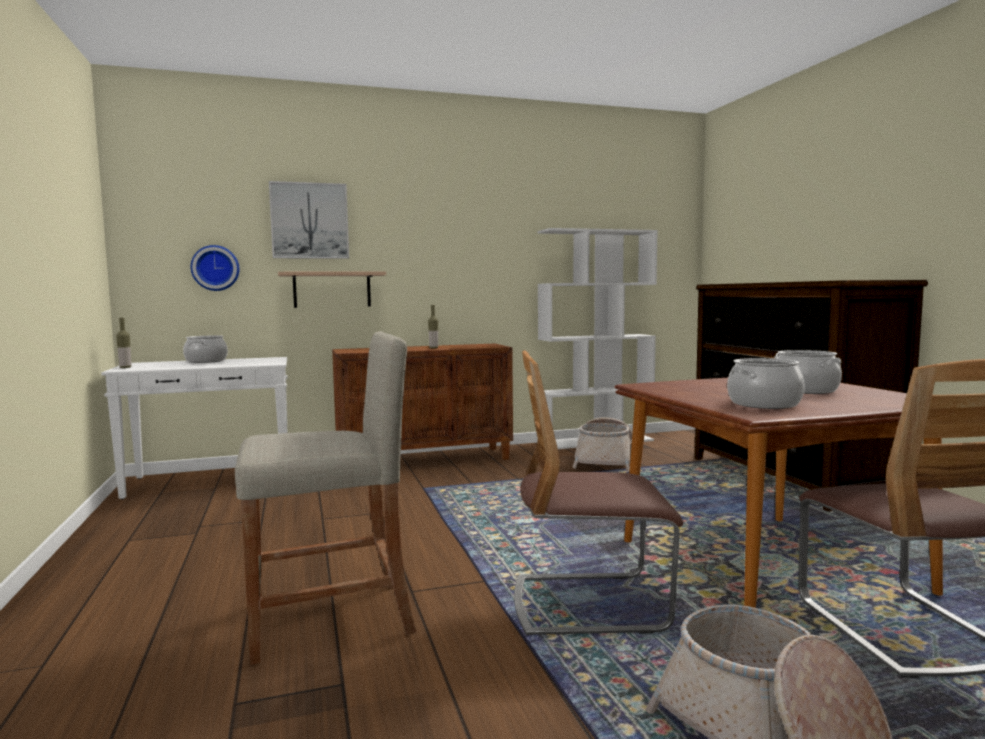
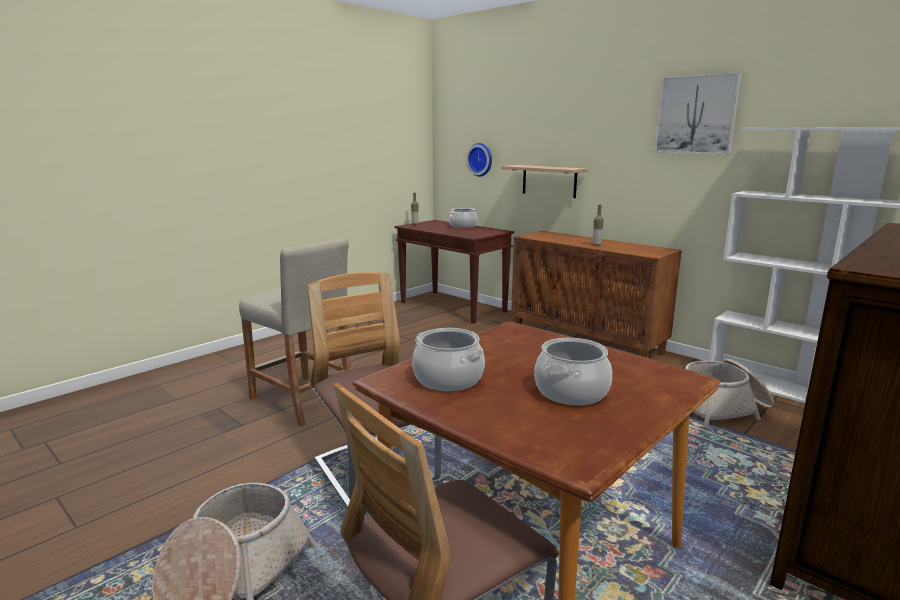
camera: 60 degrees right, 10 degrees up
white console table [101,357,288,500] -> brown console table [394,220,514,324]
picture [269,181,349,259] -> picture moved to [654,72,741,155]

